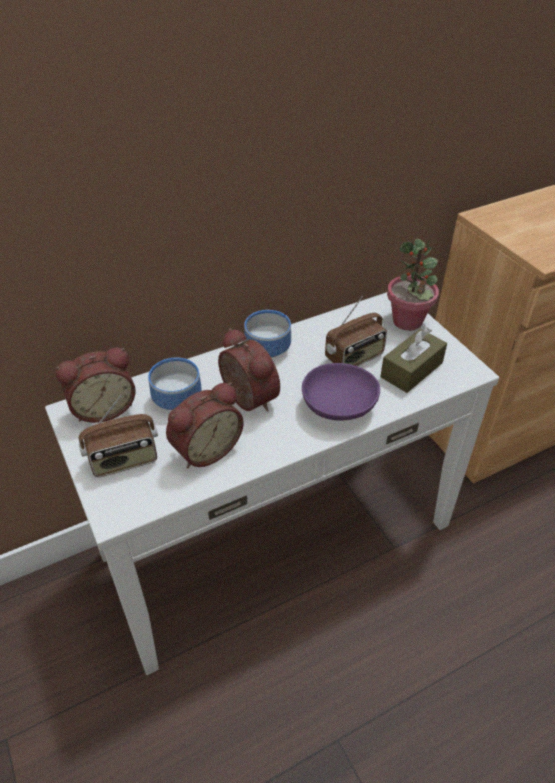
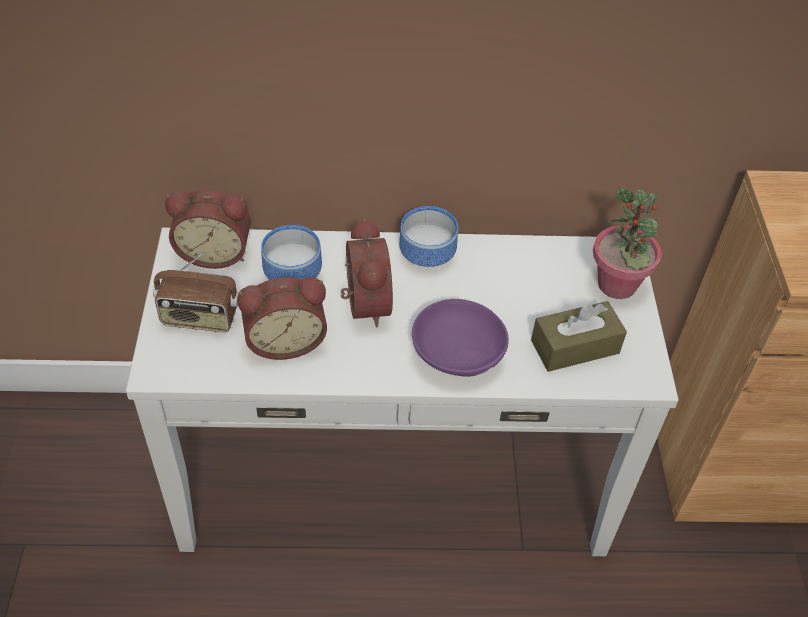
camera: 25 degrees right, 5 degrees up
radio [325,297,387,366] -> none

